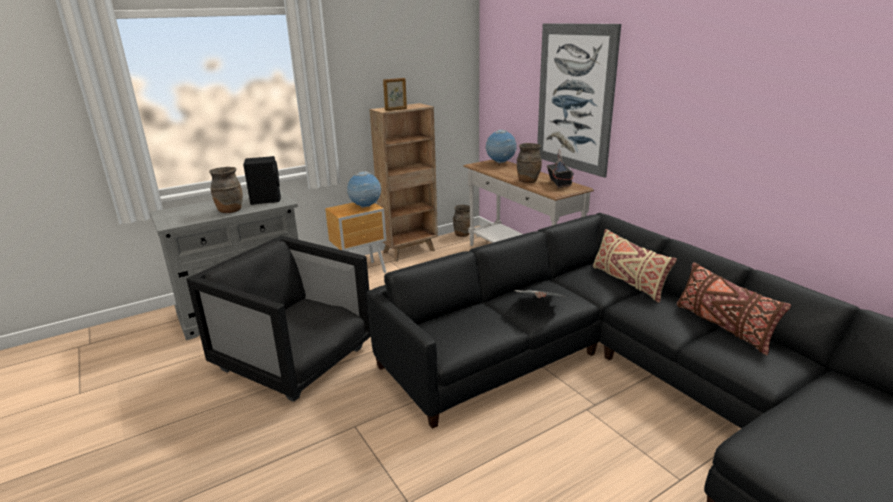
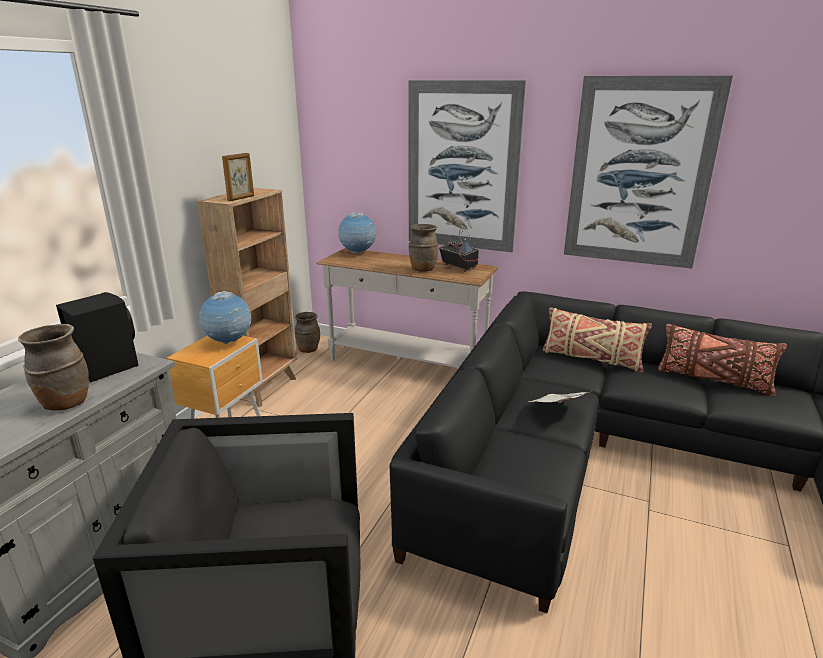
camera: 35 degrees left, 0 degrees up
none -> picture [564,75,733,269]

